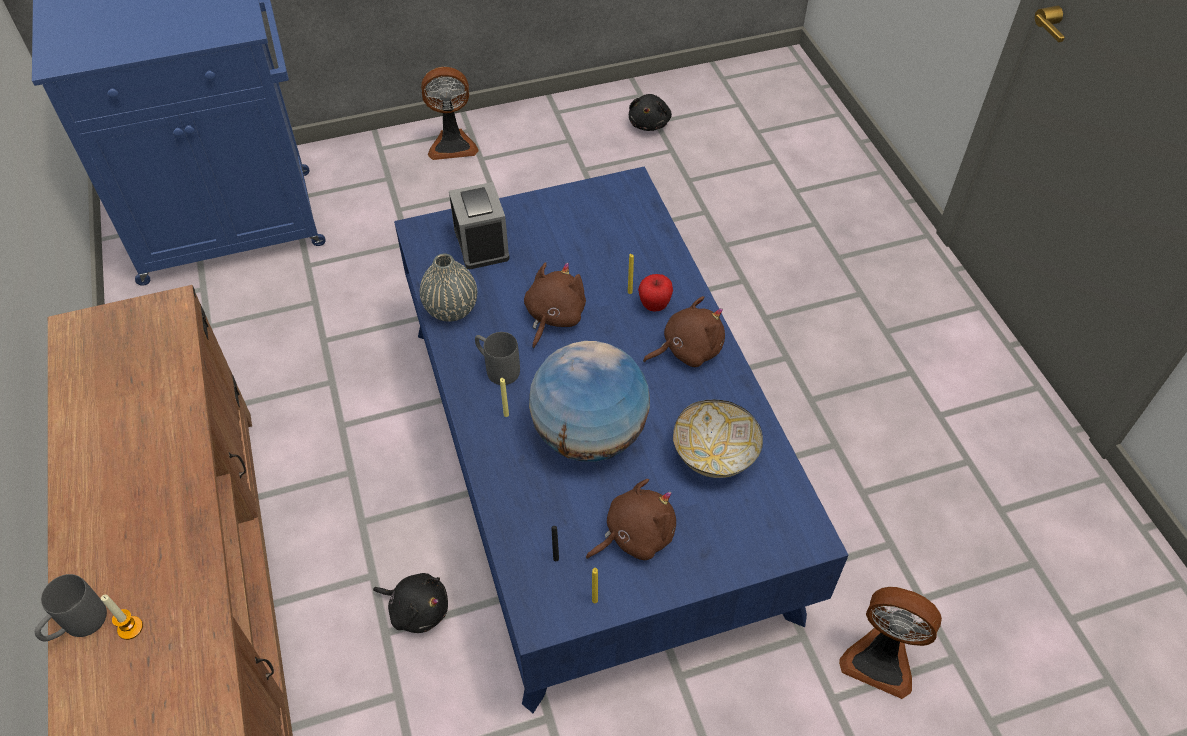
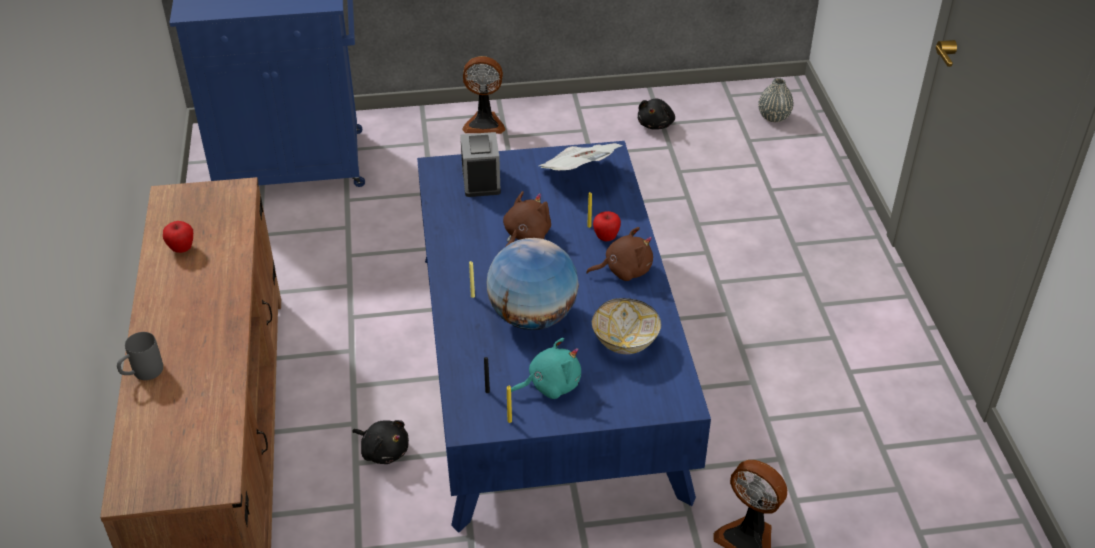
camera: 10 degrees right, 10 degrees down
candle [101,595,143,640] -> none
grey vase [420,254,477,322] -> grey vase moved to [758,78,793,122]
grey mug [475,332,520,385] -> none
brown plush toy [586,479,676,560] -> turquoise plush toy [511,338,581,399]
none -> apple [163,221,193,253]
none -> newspaper [539,143,623,170]

